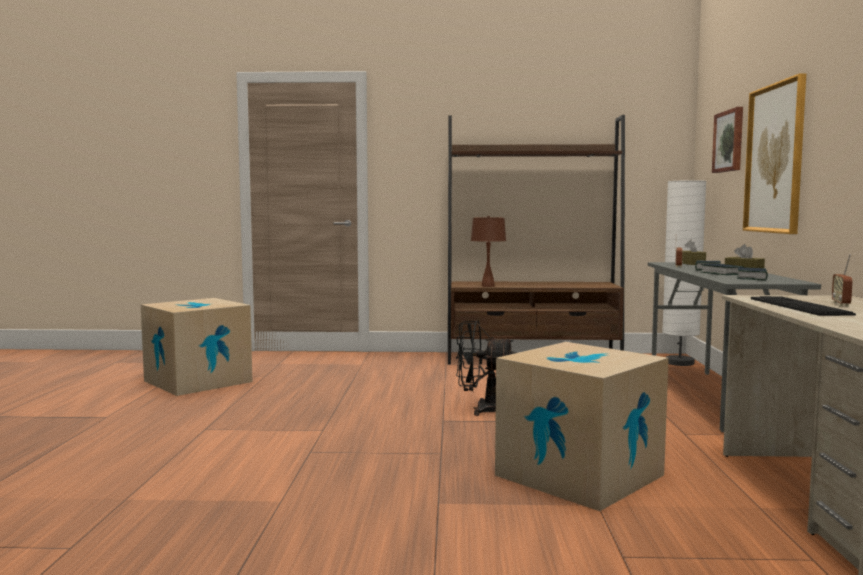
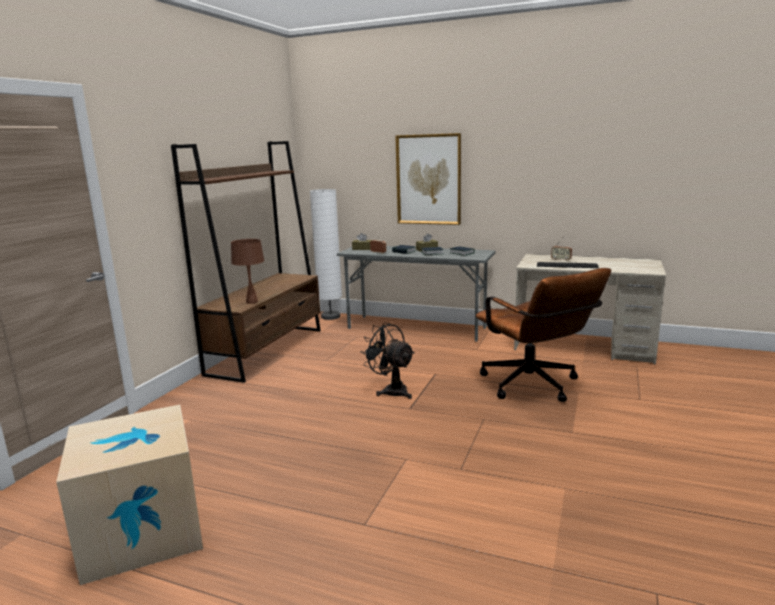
camera: 70 degrees left, 10 degrees up
black fan [456,320,517,416] -> black fan turned 105 degrees clockwise [360,323,415,399]
cardboard box [495,342,669,511] -> brown office chair [476,268,611,402]
picture [712,107,743,173] -> none

